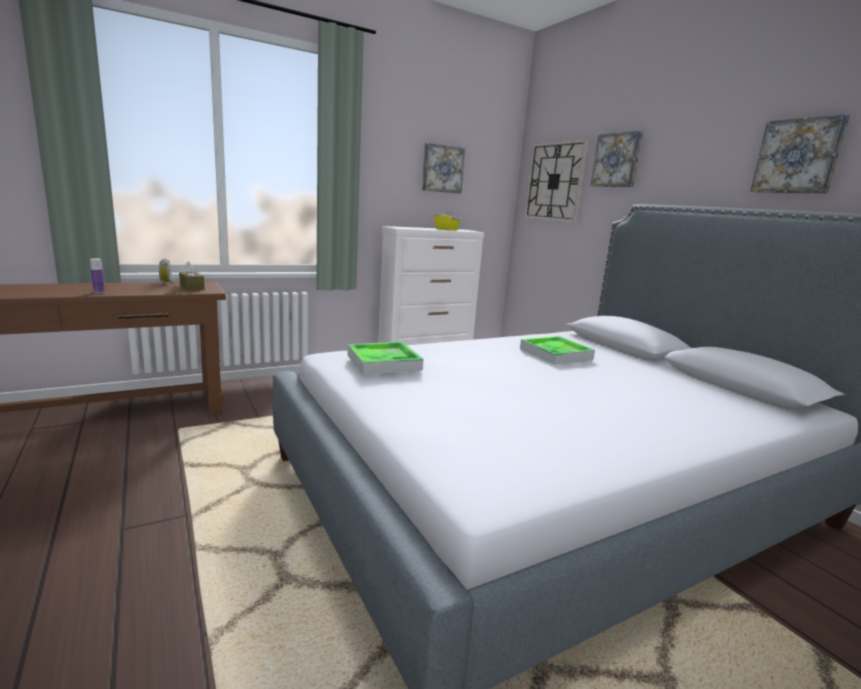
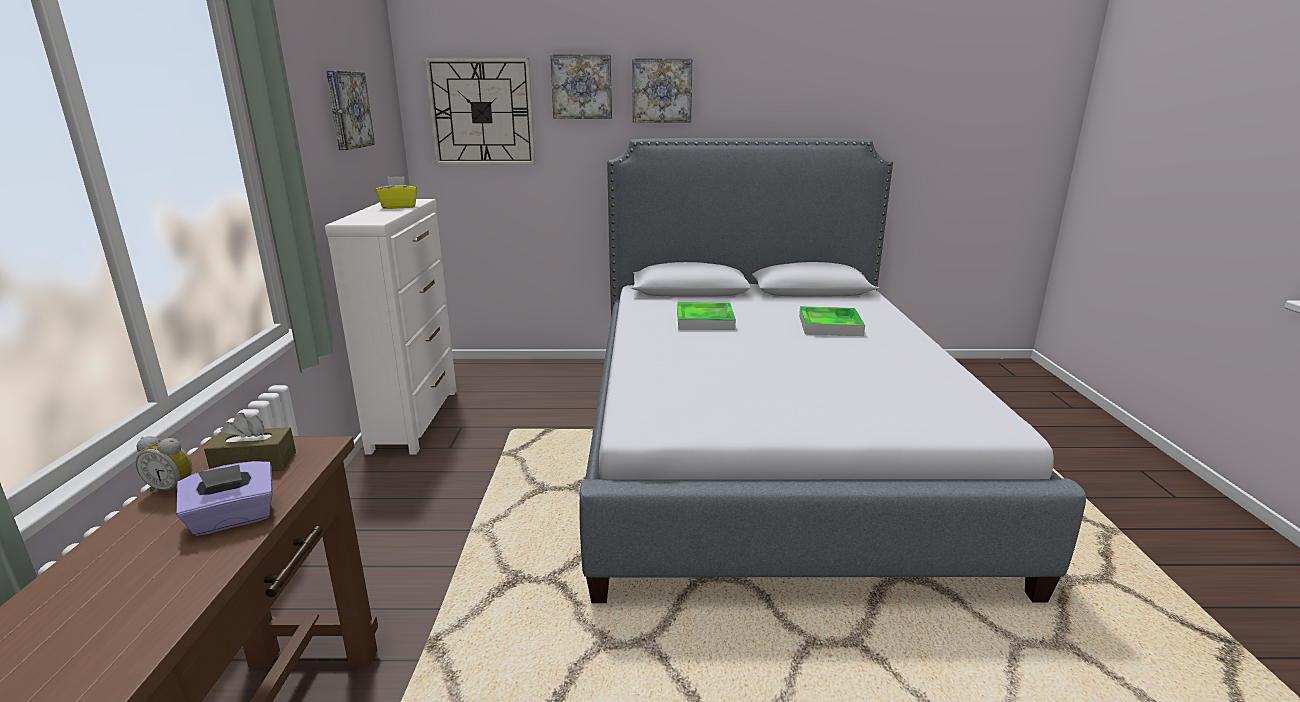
camera: 60 degrees left, 5 degrees up
bottle [90,258,105,293] -> none
tray [348,342,424,375] -> tray moved to [799,306,865,336]
picture [750,114,850,194] -> picture moved to [632,58,692,122]
none -> purple tissue box [176,461,273,536]

